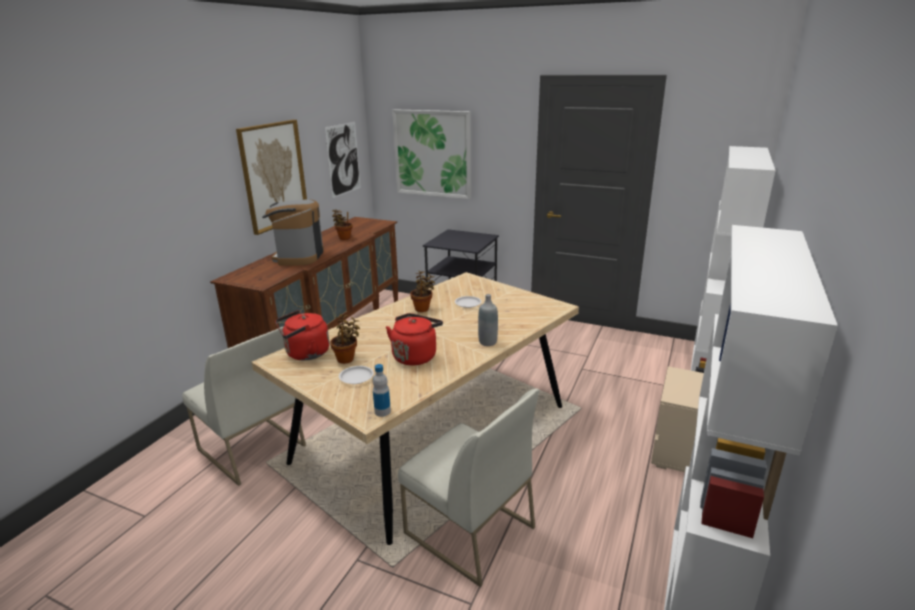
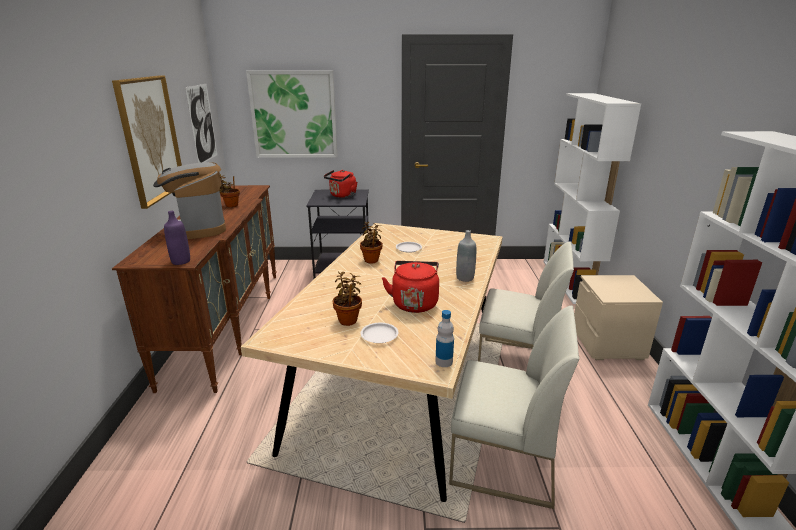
camera: 25 degrees left, 0 degrees up
white chair [182,327,306,486] -> white chair moved to [478,241,574,362]
red kettle [275,310,329,360] -> red kettle moved to [324,170,357,198]
none -> purple bottle [164,211,190,265]

